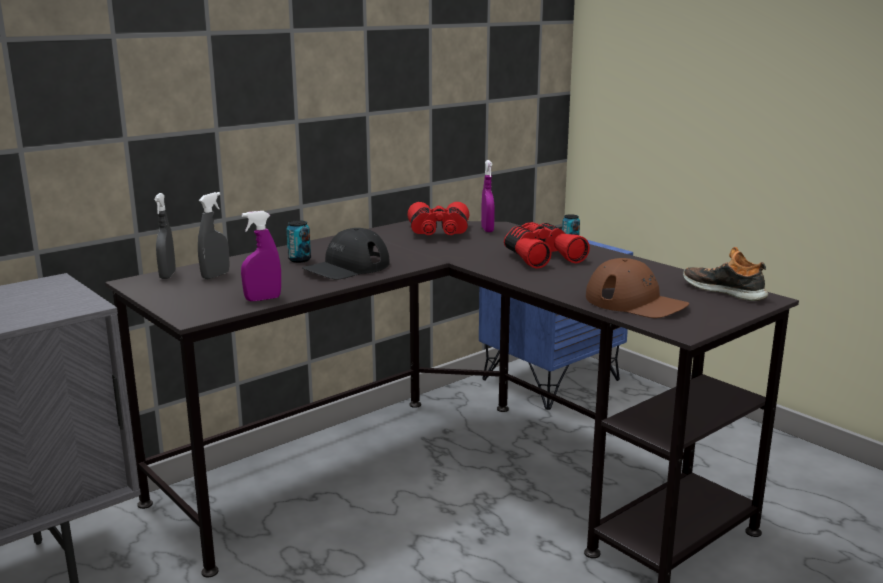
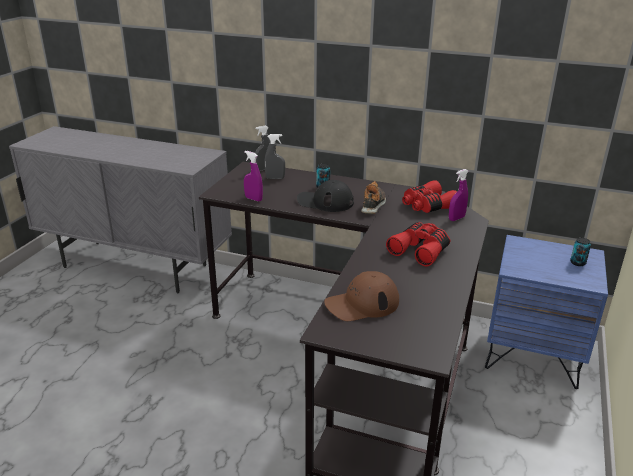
camera: 60 degrees right, 10 degrees up
brown cap [586,258,689,318] -> brown cap turned 60 degrees clockwise [324,271,399,321]
shoe [683,247,768,301] -> shoe moved to [361,181,386,214]

